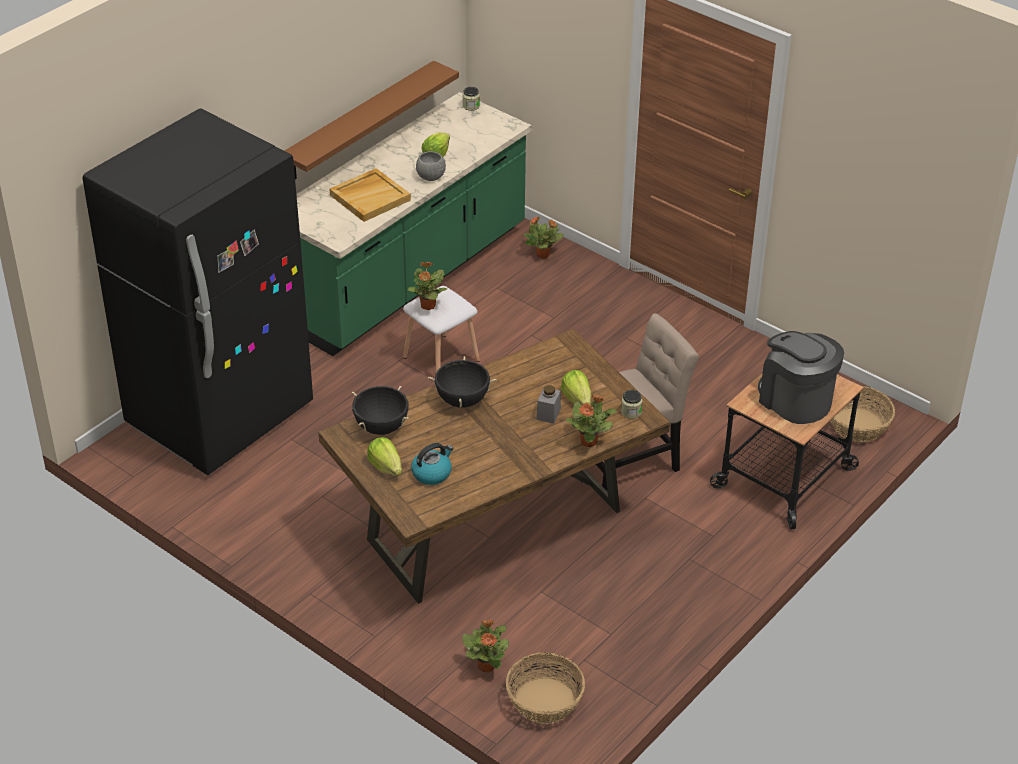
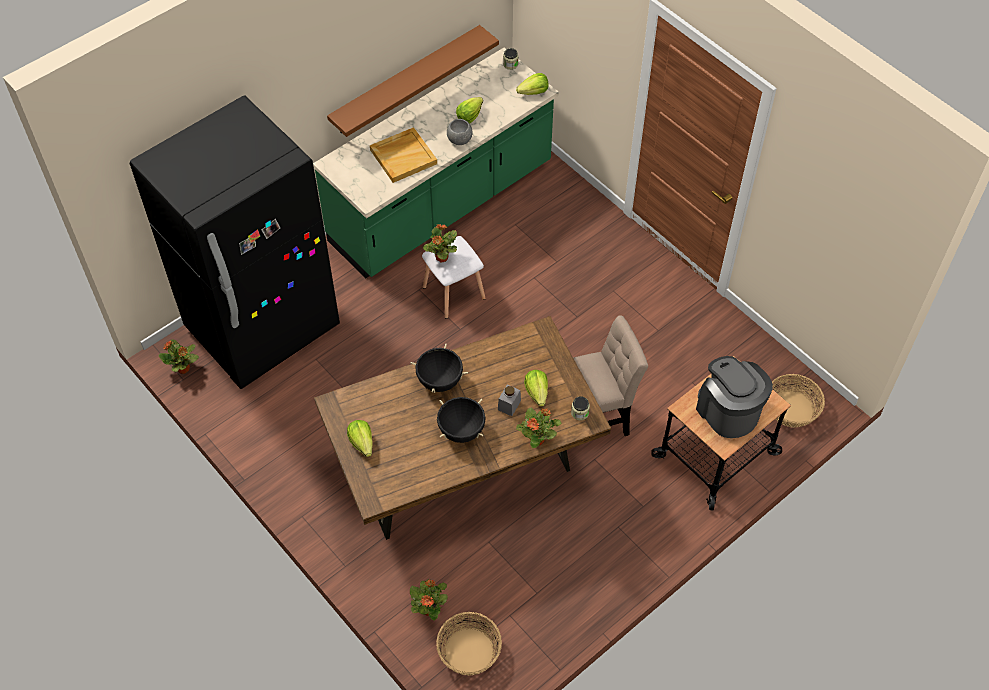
camera: 10 degrees right, 15 degrees up
black cooking pot [352,386,409,435] -> black cooking pot moved to [437,397,486,443]
kettle [411,443,453,485] -> none
potted plant [524,216,564,259] -> potted plant moved to [158,339,199,374]
none -> lettuce [516,73,549,95]

